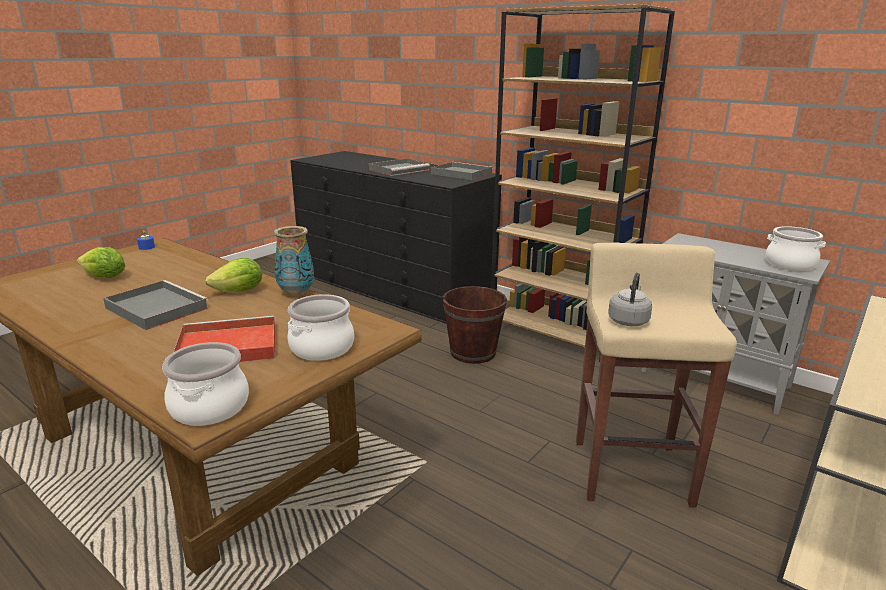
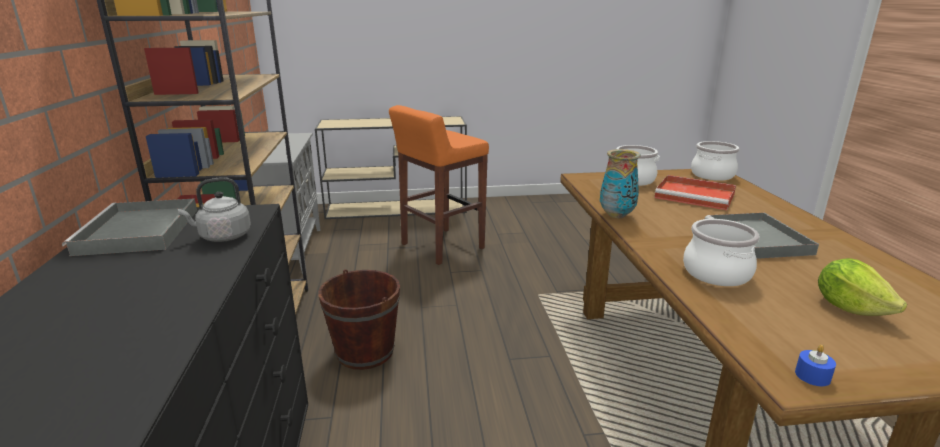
camera: 135 degrees left, 0 degrees up
lettuce [205,258,262,292] -> none
grey tray [369,158,430,176] -> none
beige stool [576,243,737,508] -> orange stool [389,105,489,265]
grey kettle [608,273,652,326] -> grey kettle moved to [178,177,251,242]
cooking pot [766,226,826,271] -> cooking pot moved to [683,219,760,286]

